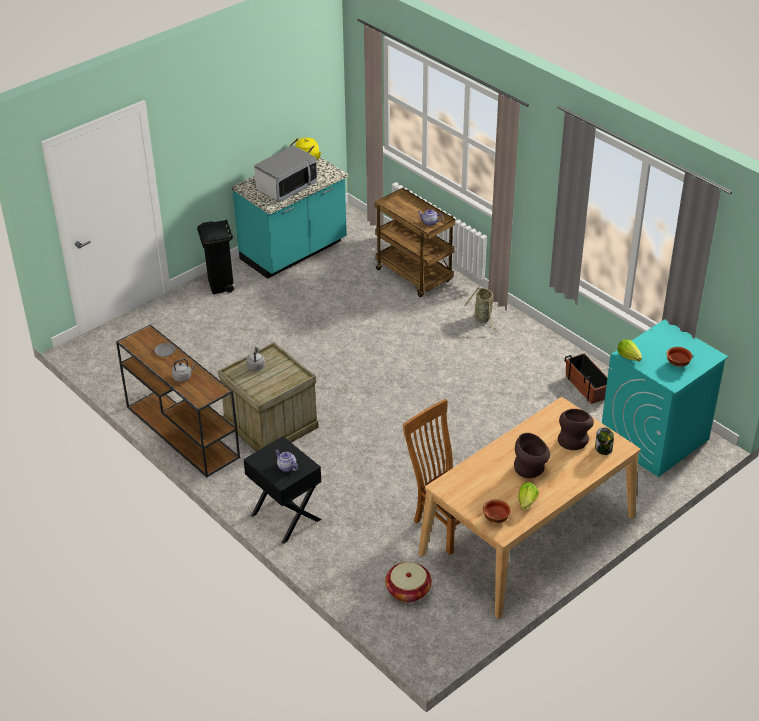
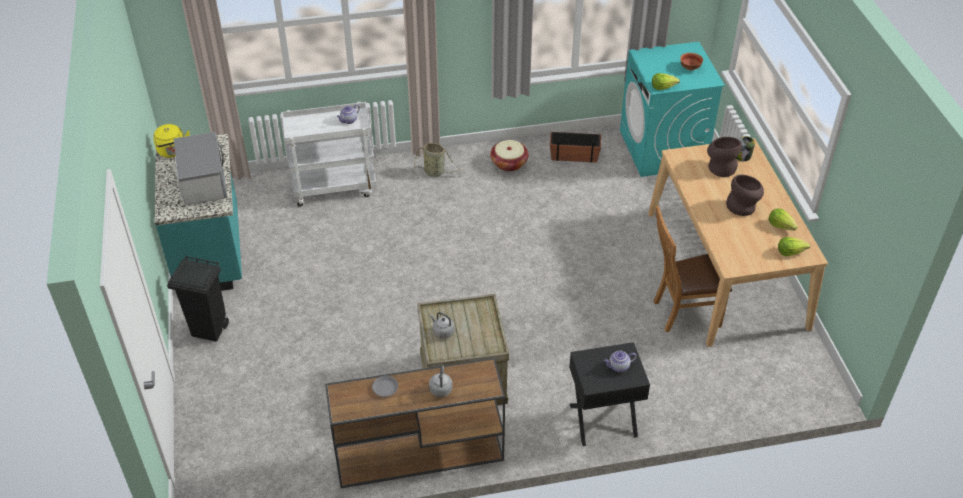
camera: 60 degrees left, 5 degrees up
brown cart [375,188,455,297] -> white cart [281,102,377,207]
basket [385,562,432,602] -> basket moved to [490,140,528,171]
bowl [483,499,511,523] -> lettuce [778,237,810,256]

